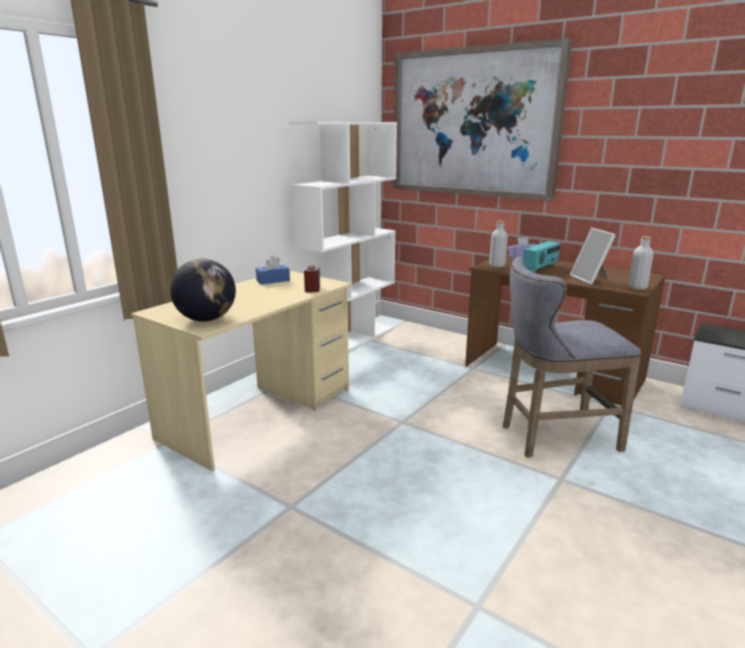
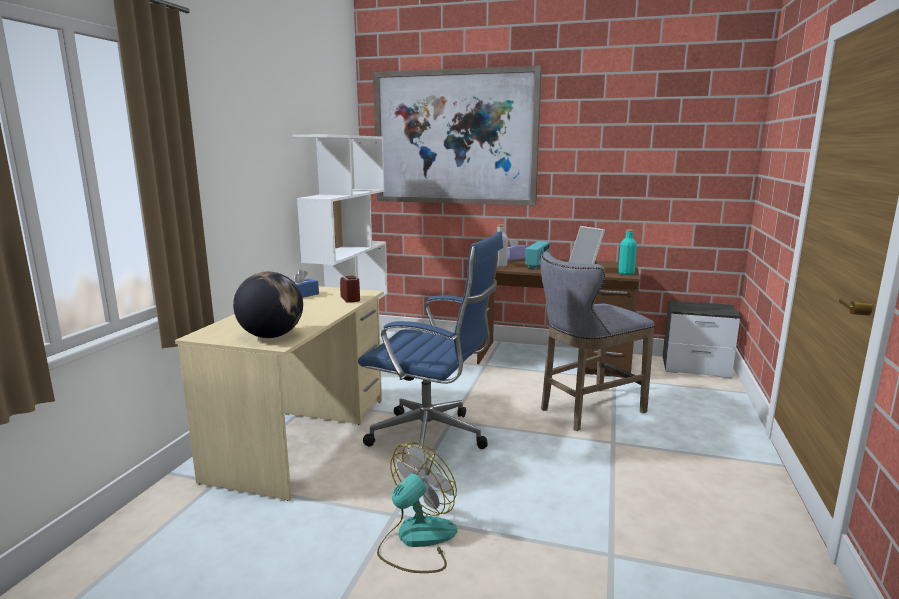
camera: 20 degrees left, 5 degrees down
grey bottle [628,236,654,290] -> turquoise bottle [618,229,637,275]
none -> blue office chair [358,231,503,449]
none -> fan [377,443,457,573]

